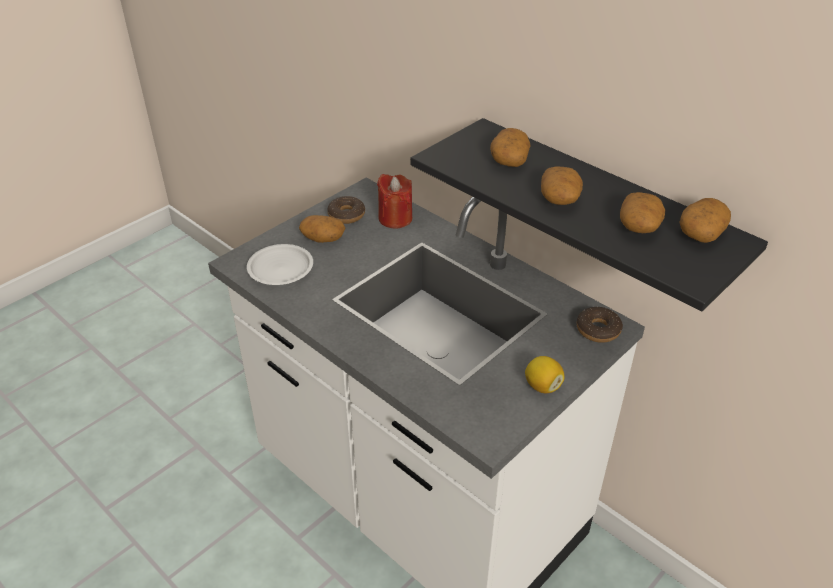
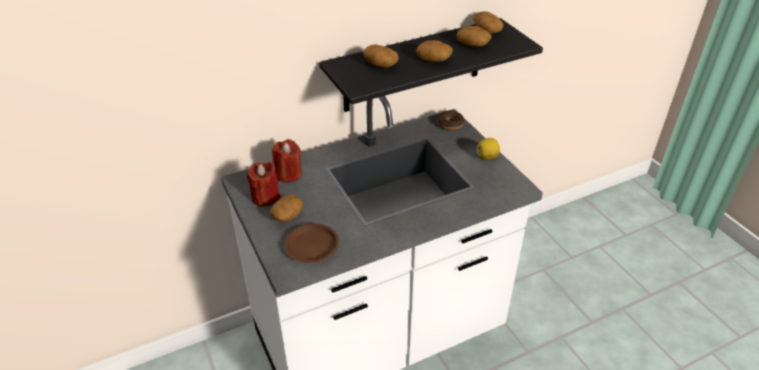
camera: 70 degrees left, 0 degrees up
white plate [247,244,313,285] -> brown plate [284,223,339,263]
donut [327,196,365,224] -> red candle [247,162,280,207]

